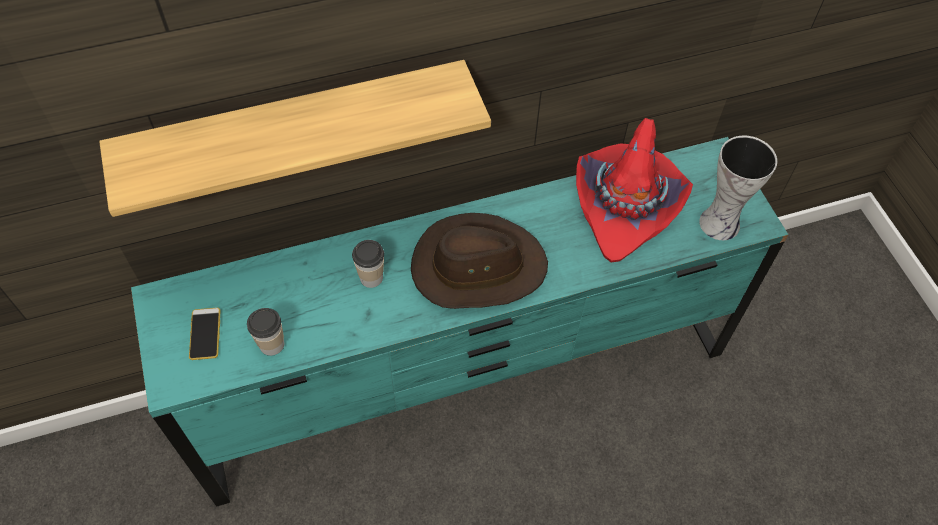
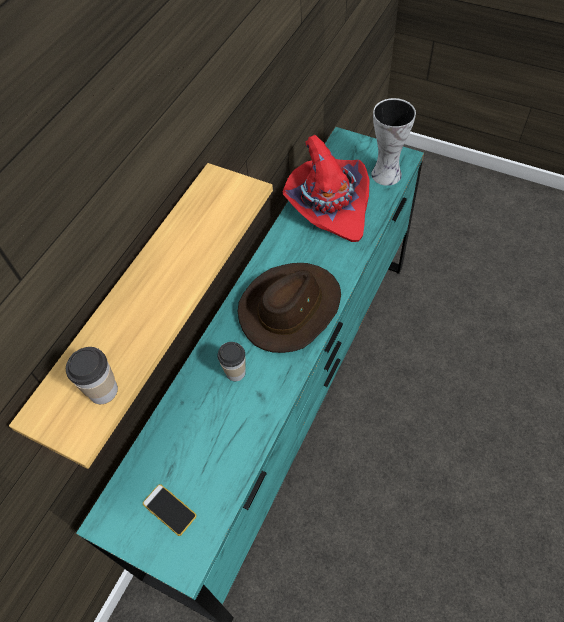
camera: 40 degrees left, 0 degrees up
cup [247,308,284,356] -> cup moved to [66,347,118,404]

